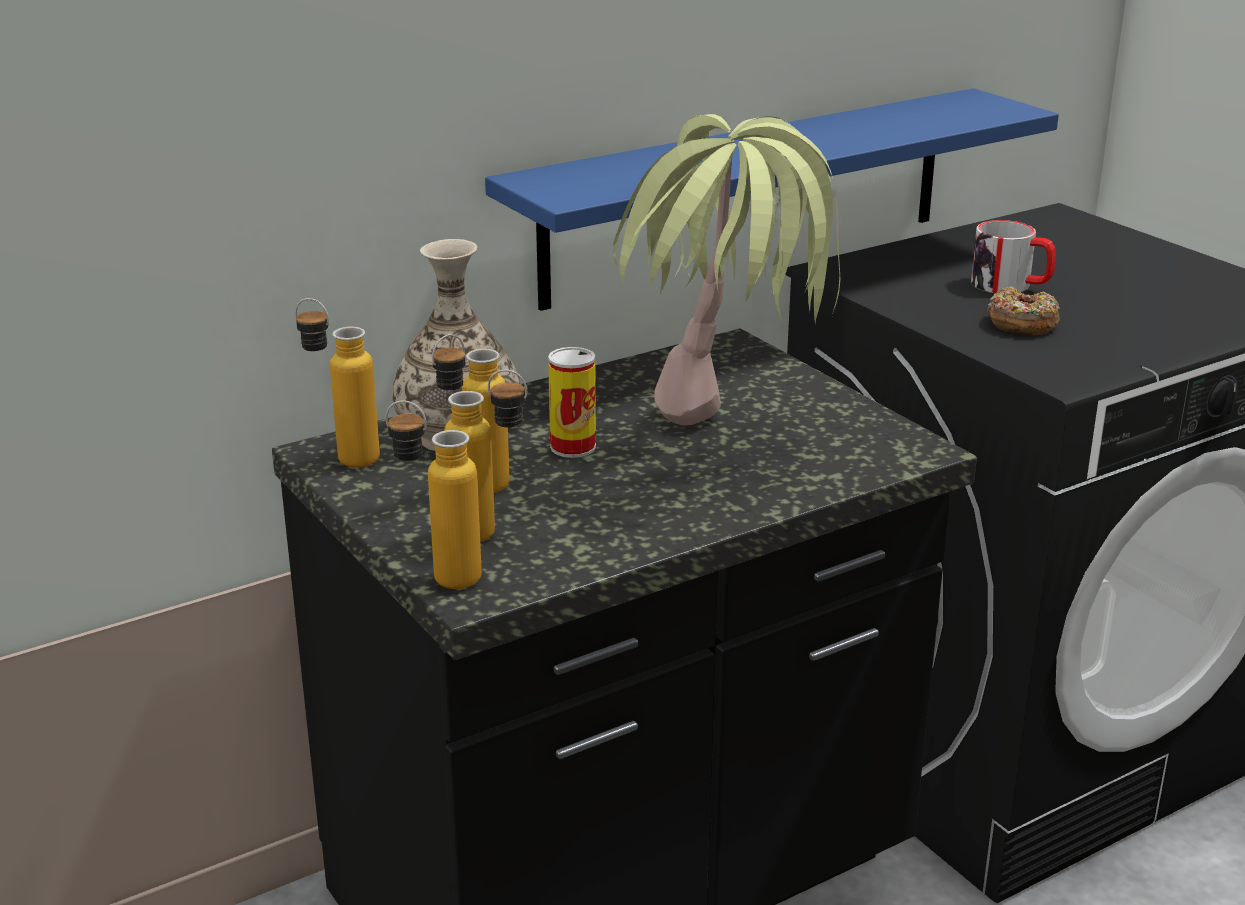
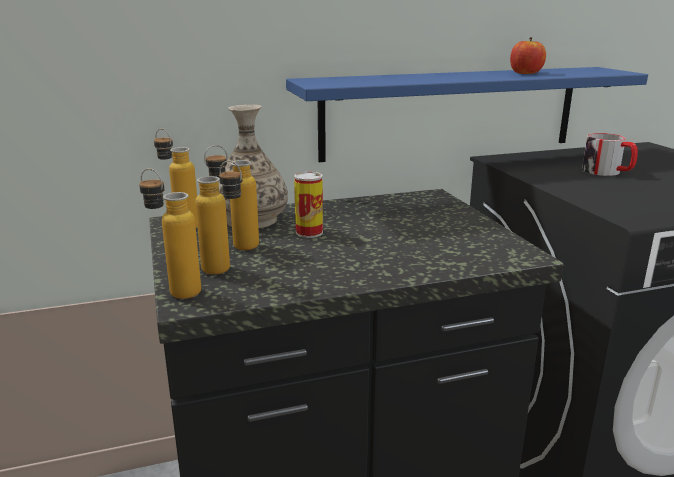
camera: 15 degrees right, 5 degrees down
potted plant [613,114,841,426] -> none
donut [987,287,1060,335] -> none
none -> apple [510,37,546,74]

